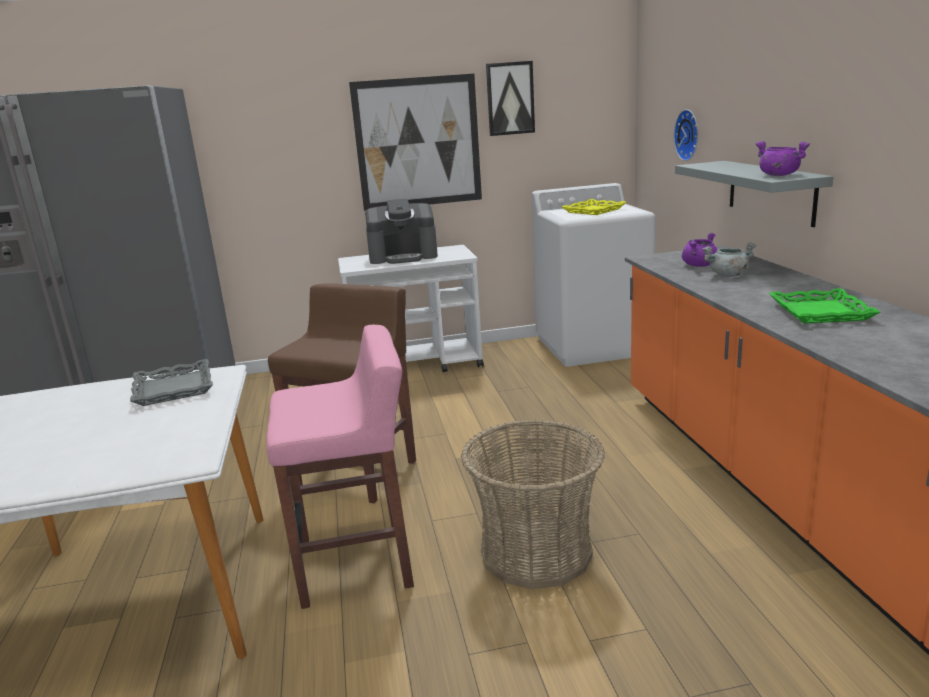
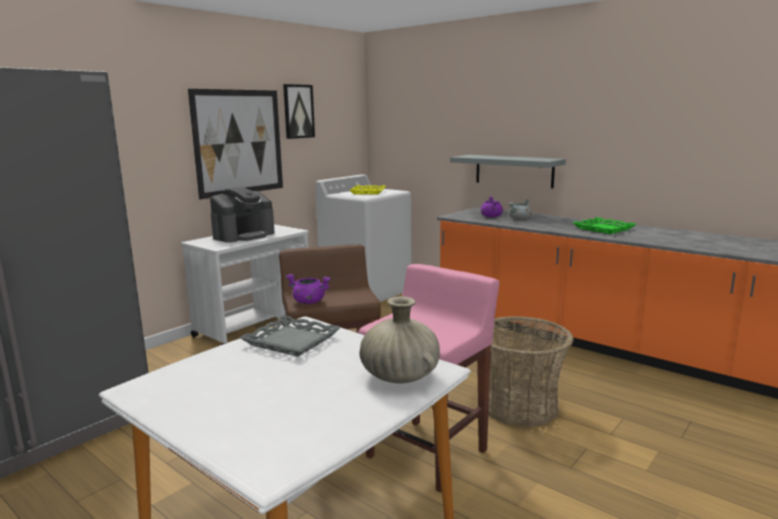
camera: 40 degrees left, 5 degrees down
wall clock [674,109,698,161] -> none
purple cooking pot [755,141,810,176] -> purple cooking pot moved to [286,274,331,304]
none -> beige vase [359,296,440,383]

